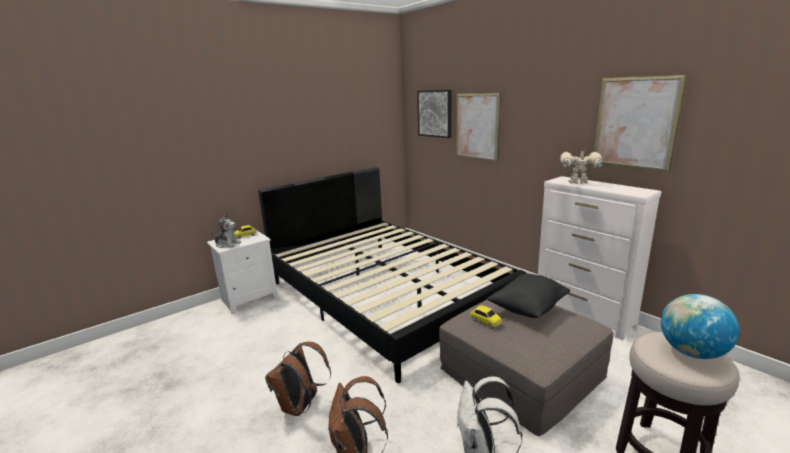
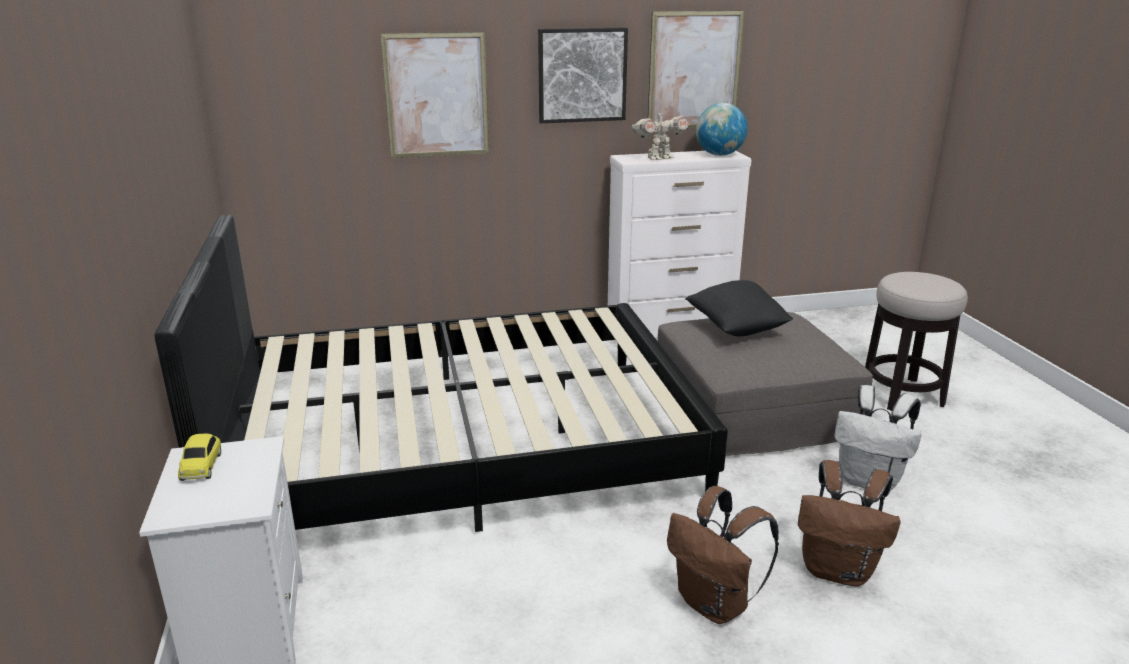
camera: 65 degrees left, 5 degrees up
plush toy [211,214,241,248] -> none
picture [417,90,451,138] -> picture moved to [538,28,628,123]
toy car [470,305,502,329] -> none
toy robot [560,150,604,184] -> toy robot turned 150 degrees counterclockwise [632,109,689,160]
globe [661,294,739,359] -> globe moved to [696,103,748,156]

